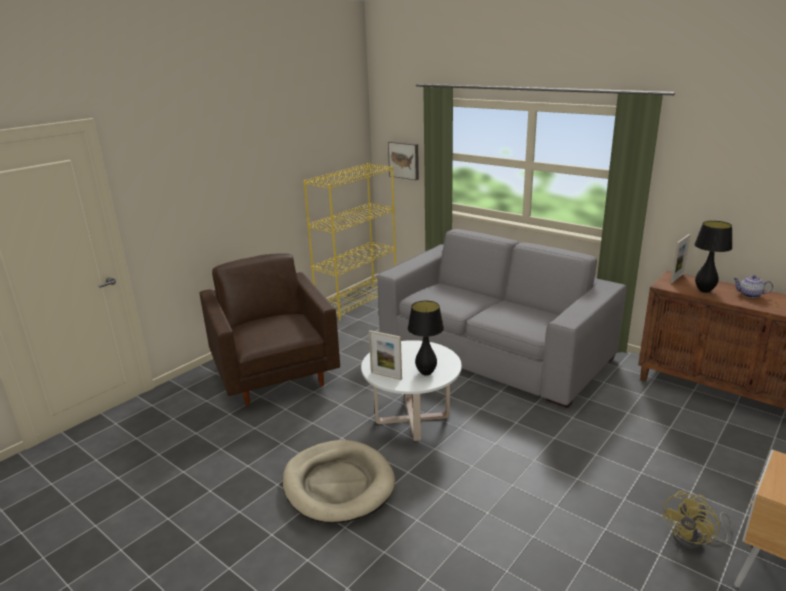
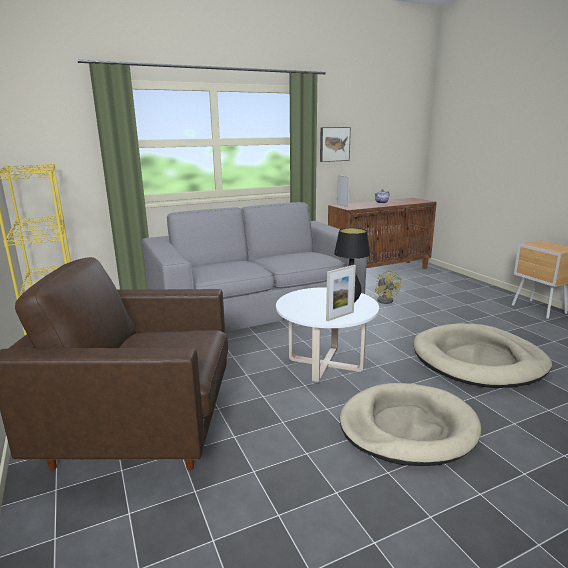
camera: 65 degrees left, 5 degrees down
picture [388,141,419,180] -> picture moved to [320,127,351,162]
yellow fan [662,491,732,550] -> yellow fan moved to [375,270,401,304]
black table lamp [694,221,732,293] -> none
none -> beige dog bed [414,323,552,388]

